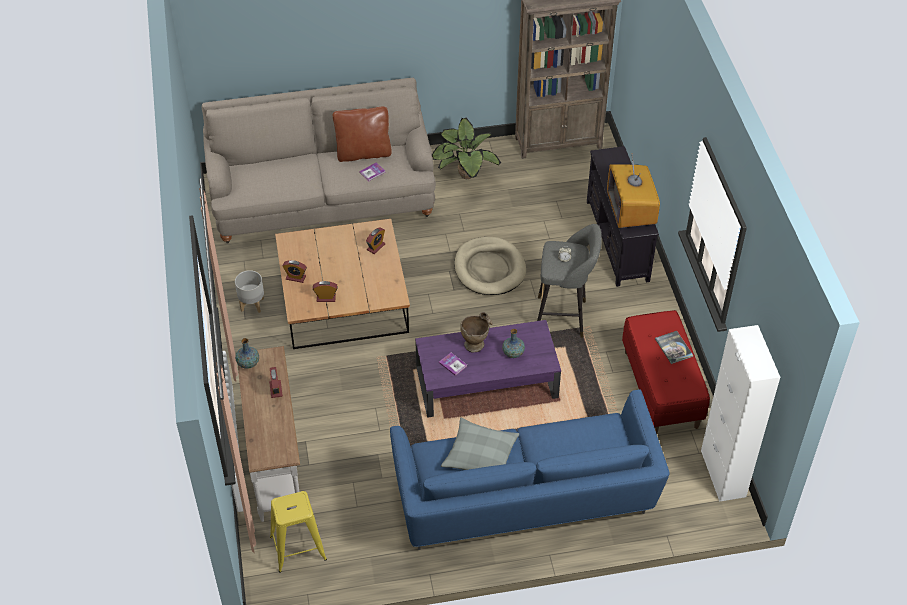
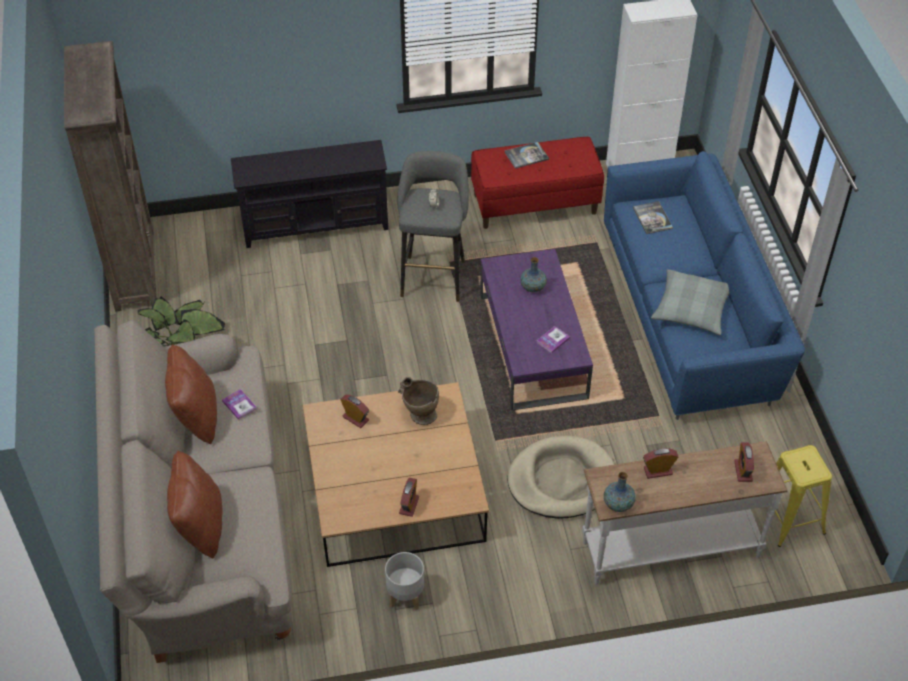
camera: 90 degrees left, 0 degrees up
alarm clock [313,281,337,302] -> alarm clock moved to [734,443,754,482]
beige dog bed [454,237,526,295] -> beige dog bed moved to [508,436,614,519]
beige vase [460,312,493,353] -> beige vase moved to [398,377,439,425]
television [607,153,660,228] -> none
none -> brown pillow [167,451,223,559]
none -> book [633,201,673,234]

